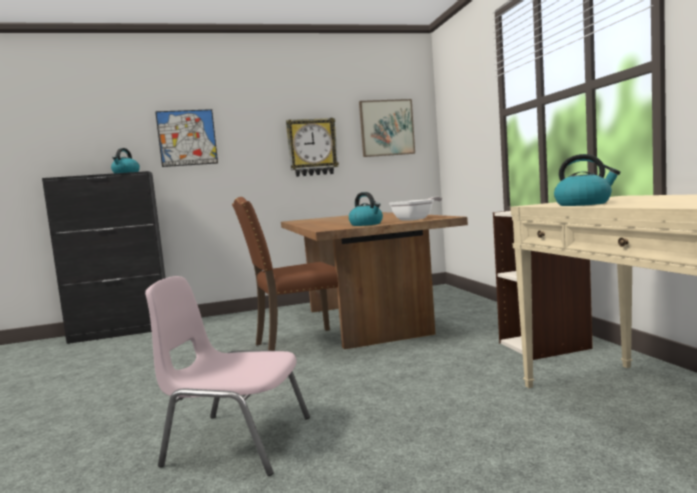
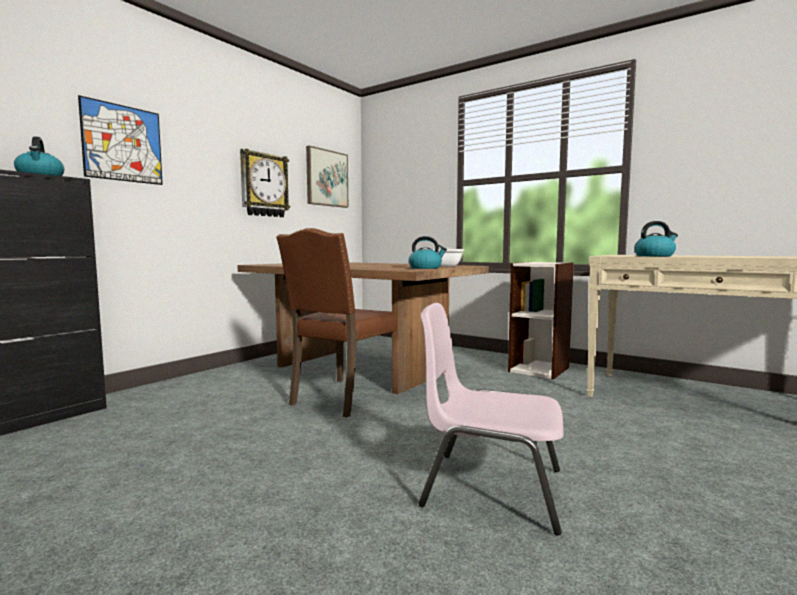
camera: 40 degrees left, 0 degrees up
pink chair [145,276,310,476] -> pink chair turned 45 degrees clockwise [418,303,564,536]

